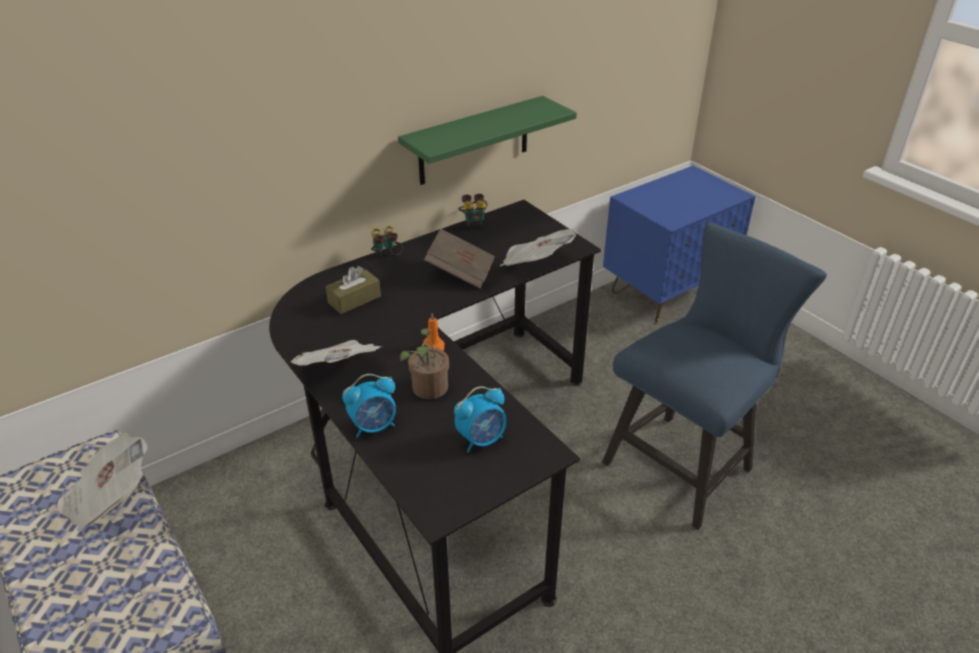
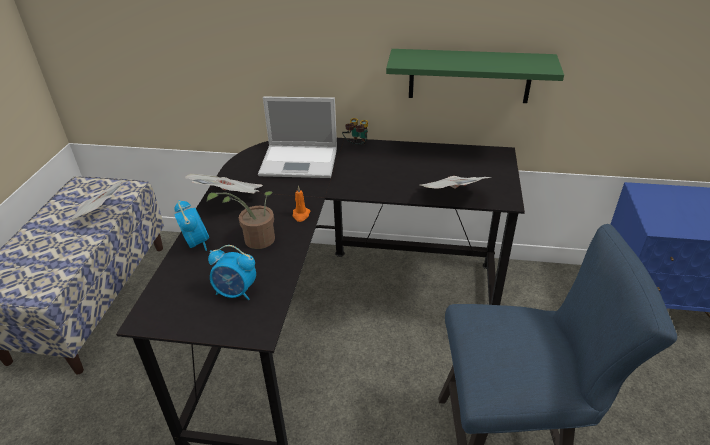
camera: 45 degrees right, 0 degrees up
brown tissue box [325,266,381,314] -> laptop [258,97,337,178]
alarm clock [342,374,396,438] -> alarm clock turned 135 degrees counterclockwise [174,200,209,251]
brown book [424,228,495,289] -> none
binoculars [458,194,487,228] -> none

